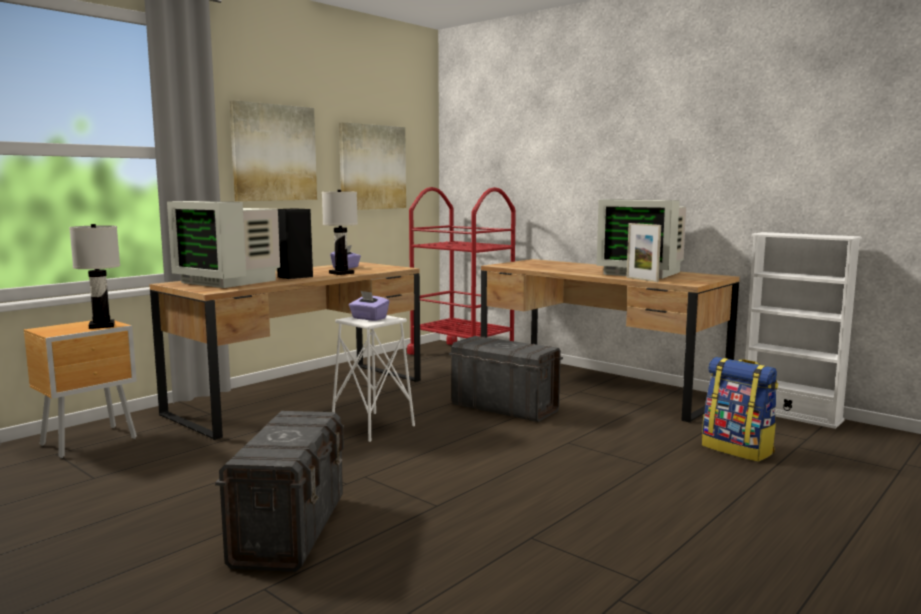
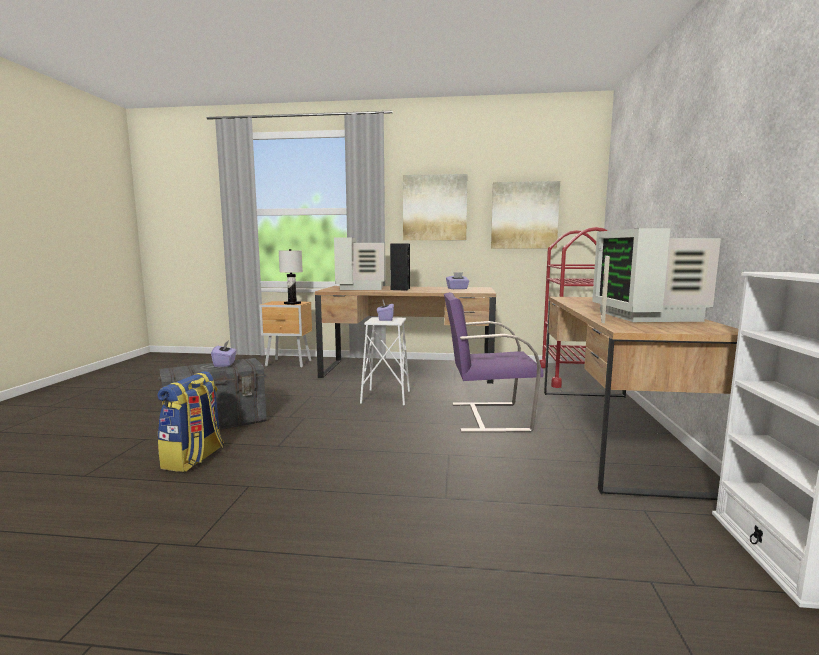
camera: 55 degrees right, 0 degrees up
white table lamp [322,190,358,275] -> none
grey storage box [449,336,563,422] -> purple chair [444,292,543,433]
backpack [702,357,778,462] -> backpack moved to [157,371,224,472]
none -> purple tissue box [211,341,237,367]

